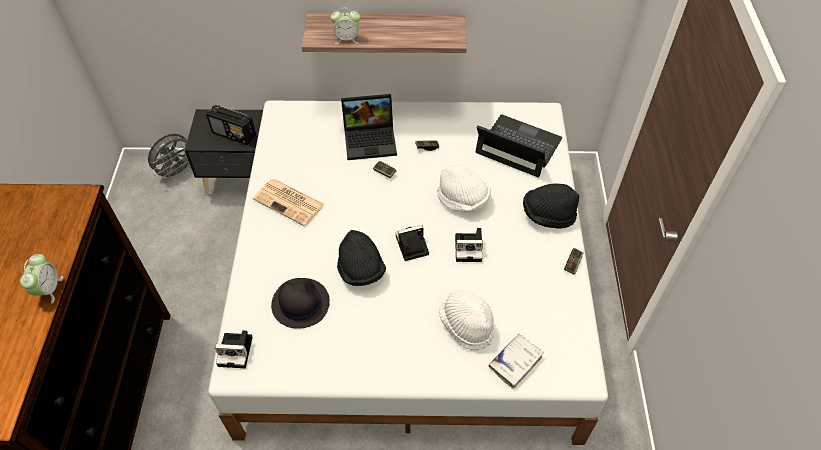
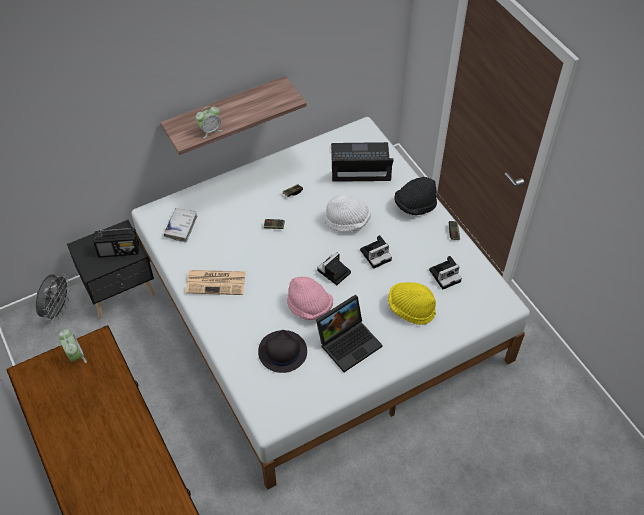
camera: 30 degrees left, 0 degrees up
alarm clock [20,254,63,303] -> alarm clock moved to [59,329,87,363]
camera [215,330,253,368] -> camera moved to [429,256,462,290]
black hat [337,230,386,286] -> pink hat [287,276,333,320]
laptop [341,94,397,160] -> laptop moved to [316,295,383,372]
white hat [439,289,494,351] -> yellow hat [388,282,436,325]
white book [488,334,543,389] -> white book moved to [164,208,197,242]

